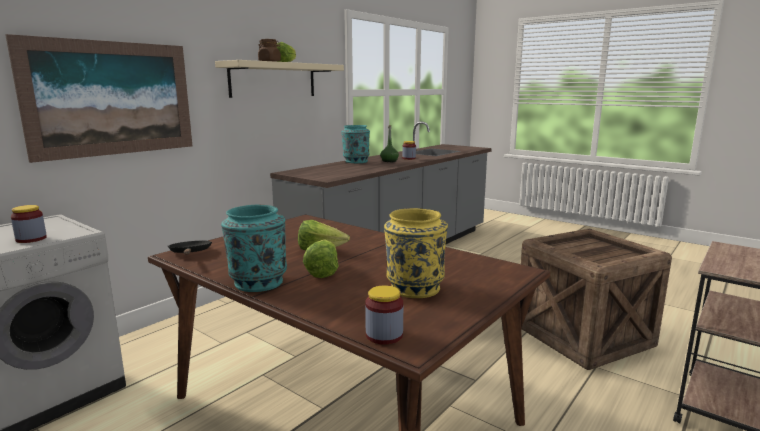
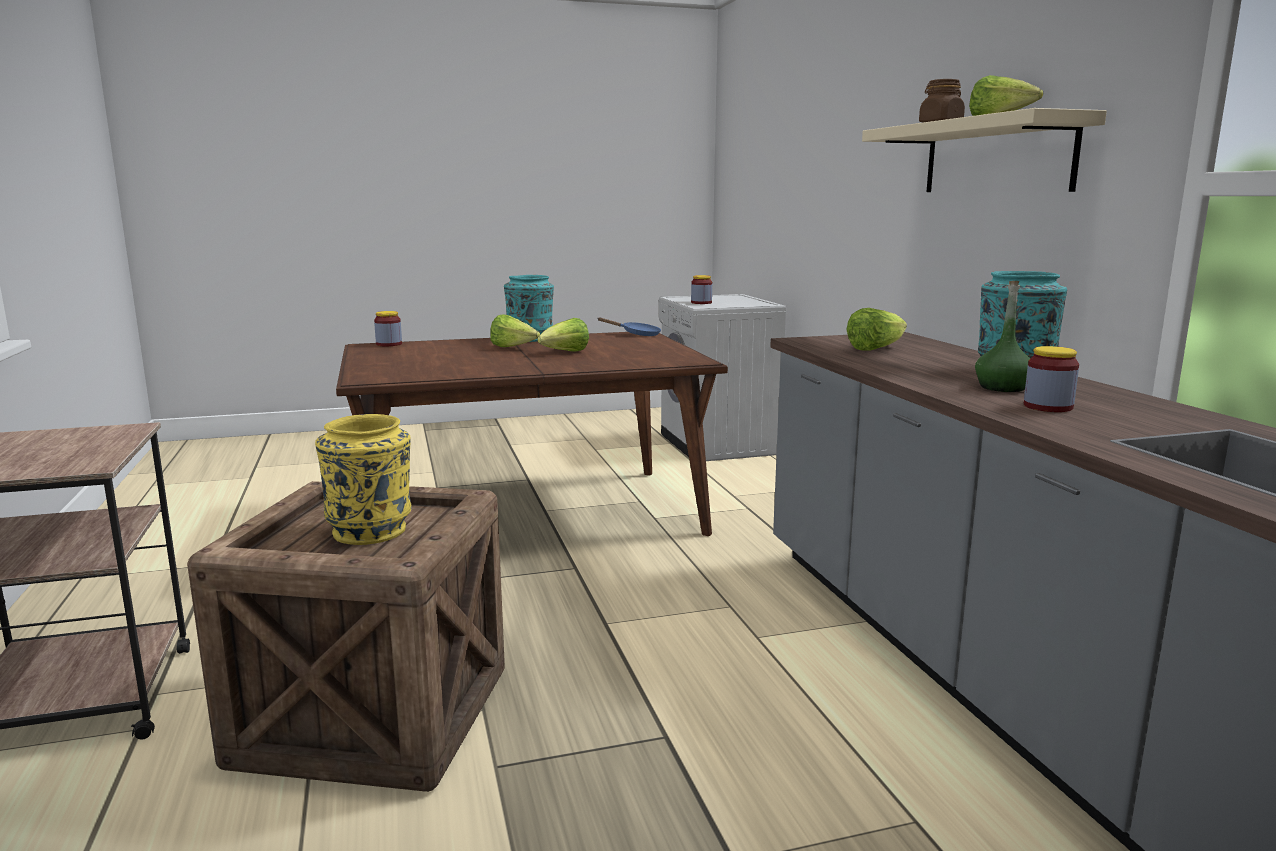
camera: 125 degrees right, 0 degrees up
picture [5,34,192,163] -> none
black frying pan [168,241,212,255] -> blue frying pan [598,317,661,336]
yellow vase [384,208,448,298] -> yellow vase moved to [315,414,412,545]
none -> lettuce [846,308,907,351]

